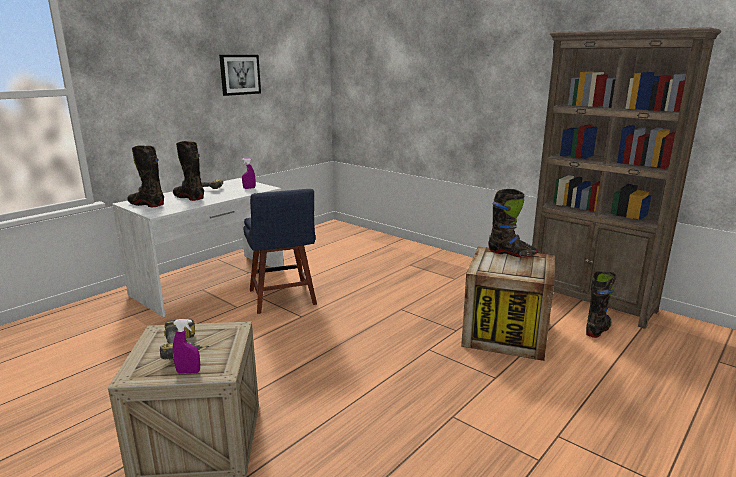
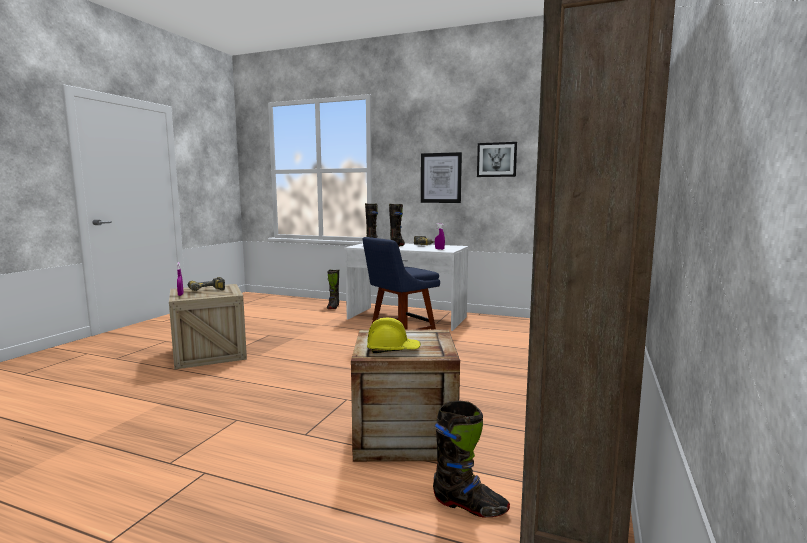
camera: 70 degrees right, 10 degrees down
black boot [488,189,538,257] -> black boot moved to [327,270,339,309]
none -> yellow hard hat [367,318,421,353]
none -> picture [421,152,462,203]

